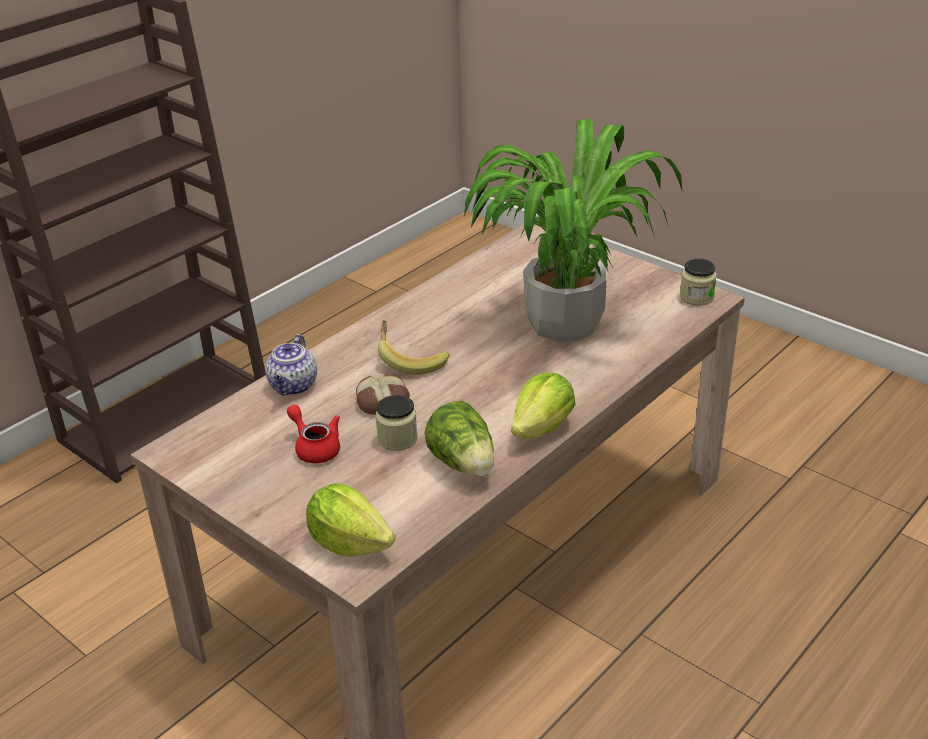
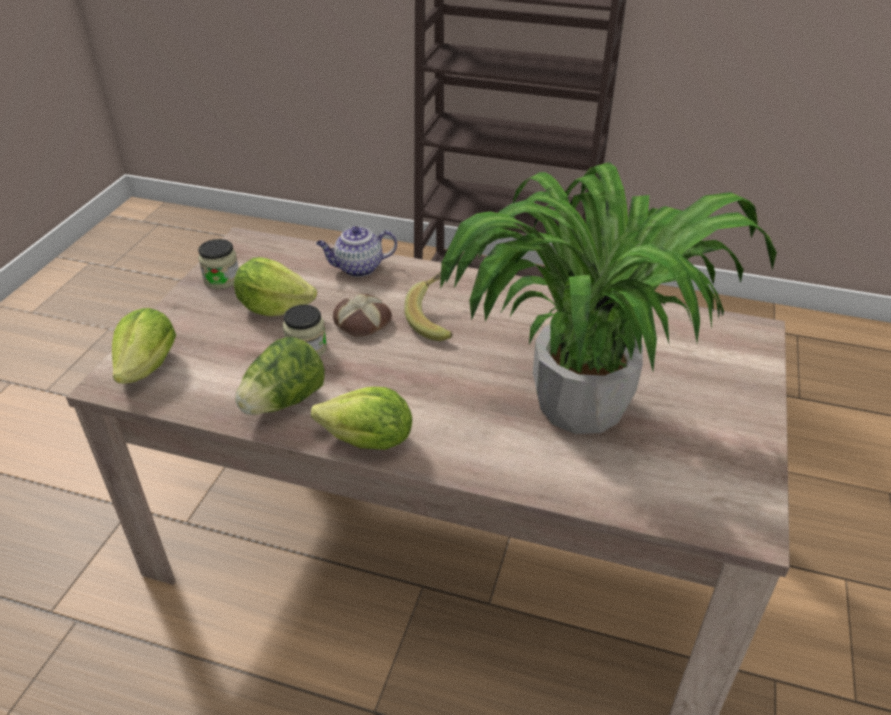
camera: 65 degrees right, 5 degrees up
red teapot [287,405,340,463] -> lettuce [234,257,317,316]
jar [680,259,717,305] -> jar moved to [198,239,239,289]

